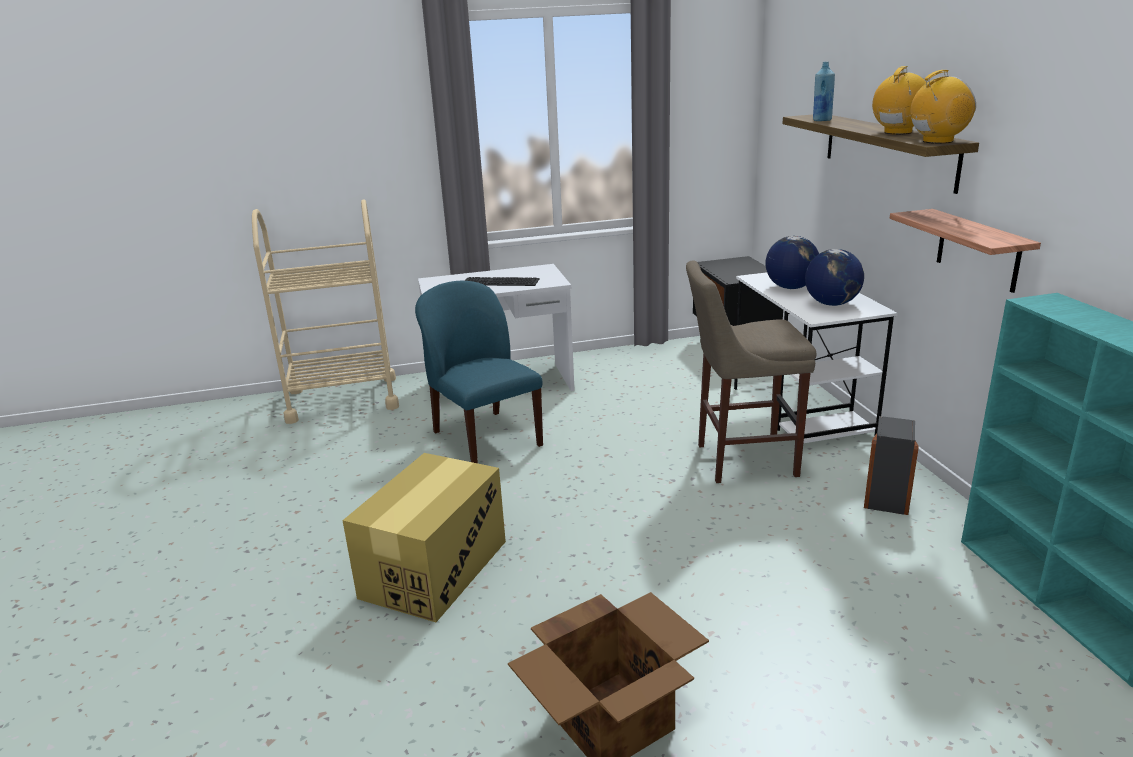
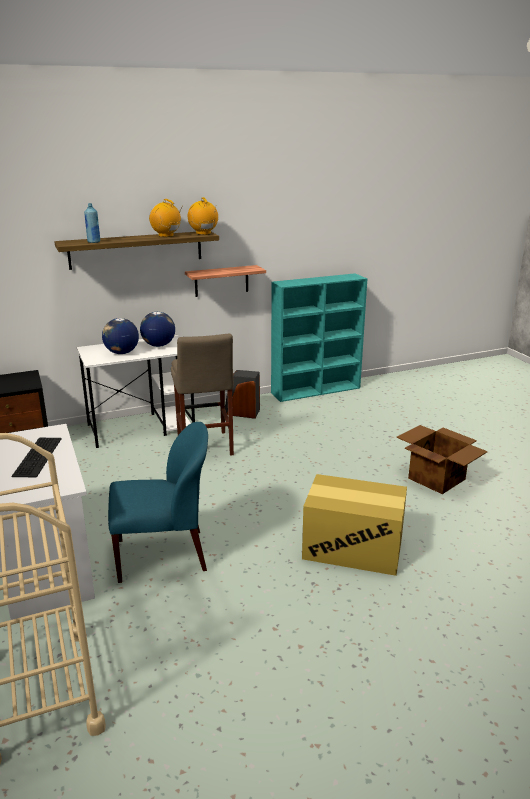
camera: 100 degrees left, 0 degrees up
blue chair [415,281,543,463] -> blue chair turned 150 degrees counterclockwise [108,422,208,583]

